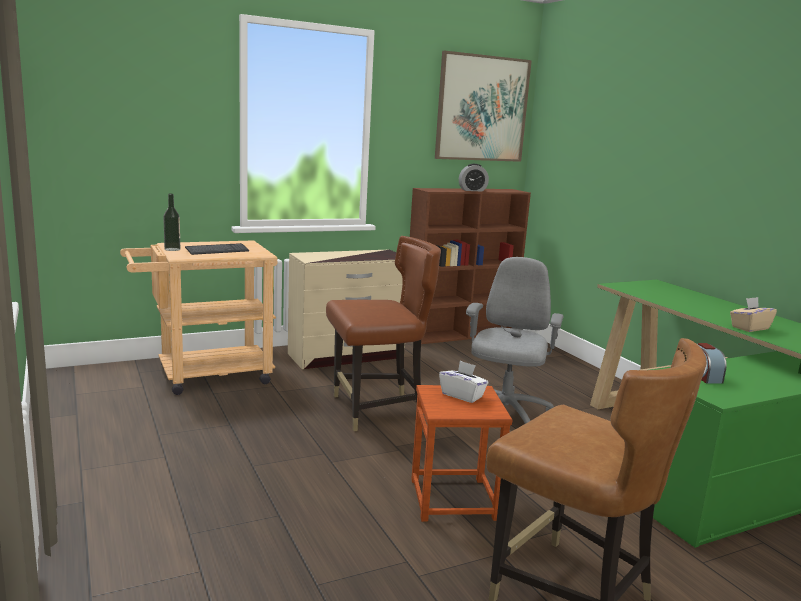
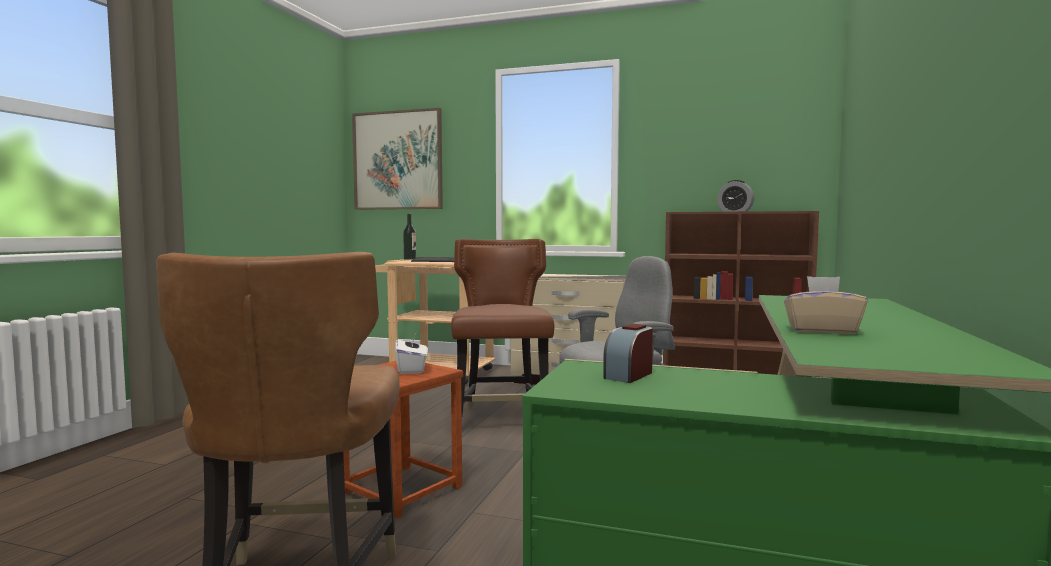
camera: 45 degrees right, 10 degrees down
brown chair [326,236,441,431] -> brown chair turned 120 degrees counterclockwise [451,239,554,415]
picture [435,51,532,162] -> picture moved to [352,108,443,210]

